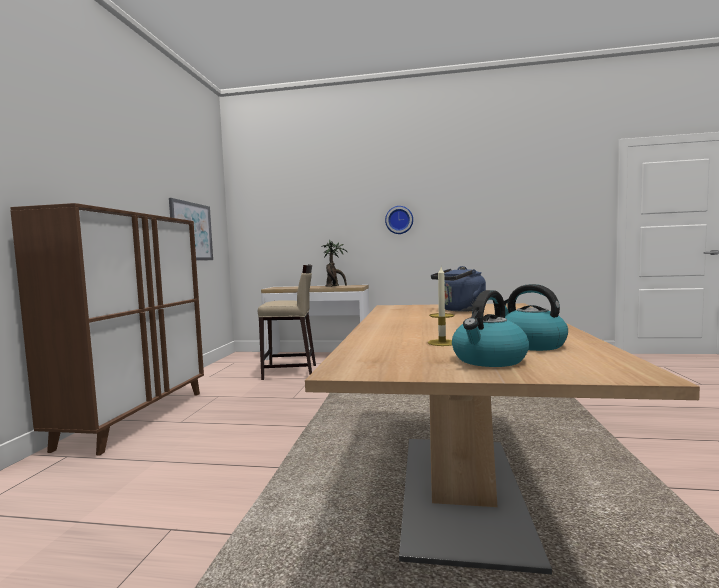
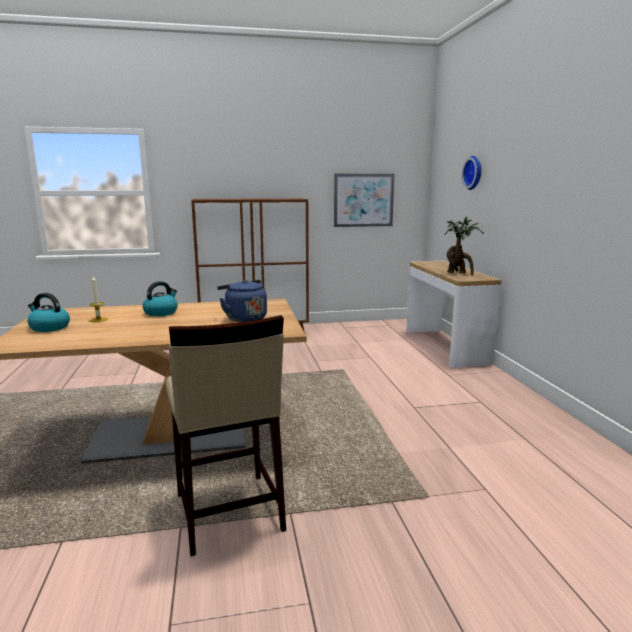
camera: 70 degrees right, 10 degrees up
beige stool [258,264,316,380] -> beige stool moved to [165,315,286,556]
wall clock [385,206,413,234] -> wall clock moved to [462,156,481,190]
kettle [504,284,568,351] -> kettle moved to [142,281,178,316]

